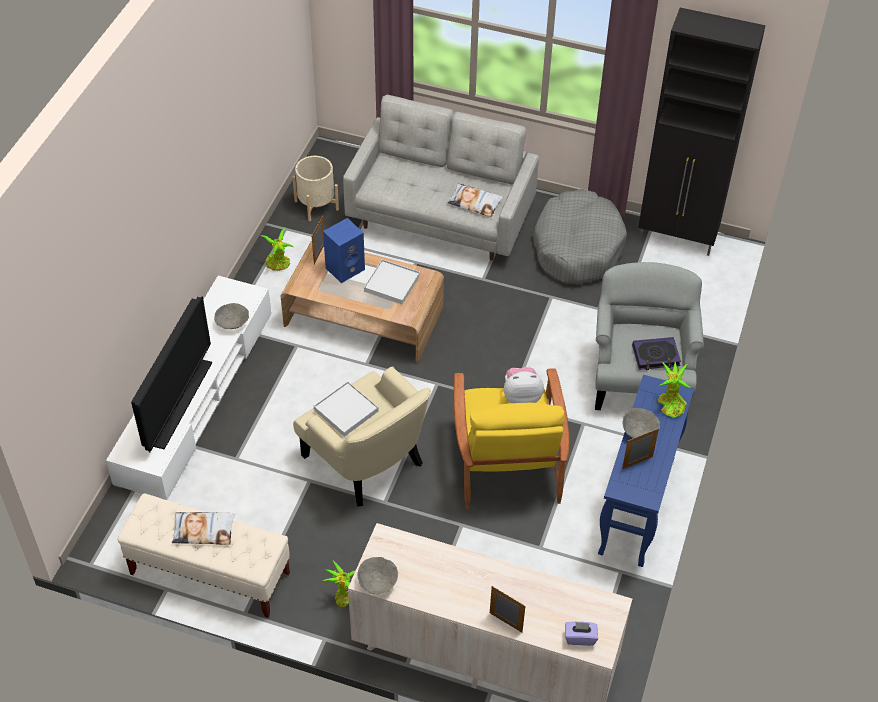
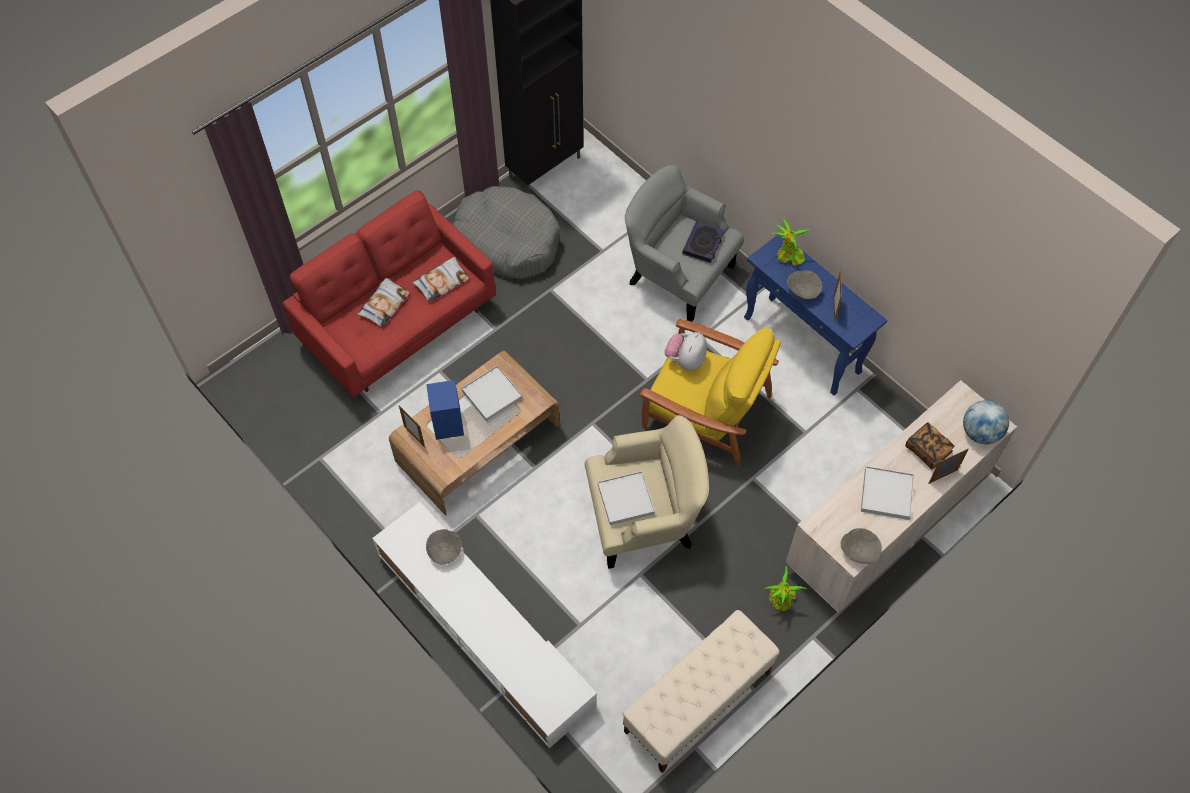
camera: 60 degrees left, 10 degrees up
television [131,296,212,453] -> none
pillow [172,512,235,545] -> pillow moved to [357,278,410,328]
potted plant [260,228,293,271] -> none
beige planter [292,156,339,221] -> none
grey sofa [343,95,539,261] -> red sofa [283,190,496,397]
purple tissue box [565,622,598,646] -> globe [963,400,1009,444]
none -> white tray [861,466,914,520]
none -> book [905,422,954,469]

